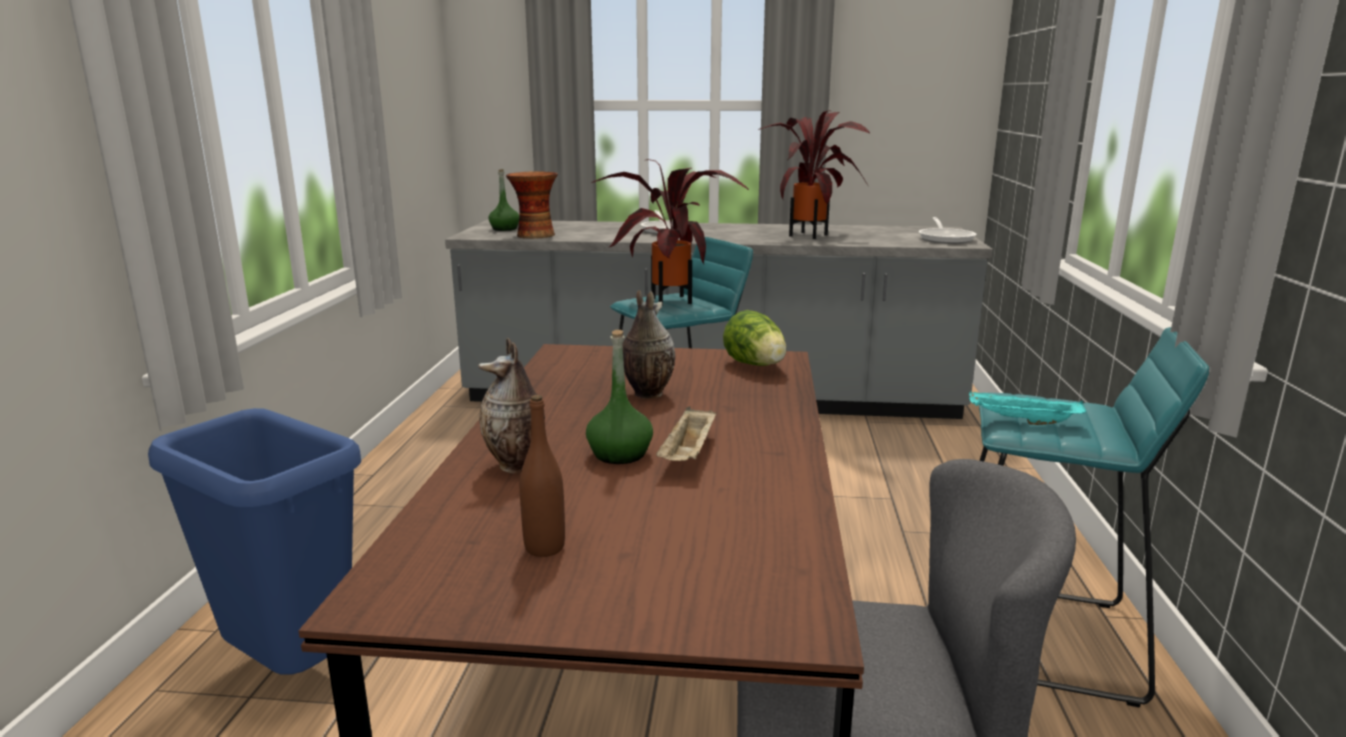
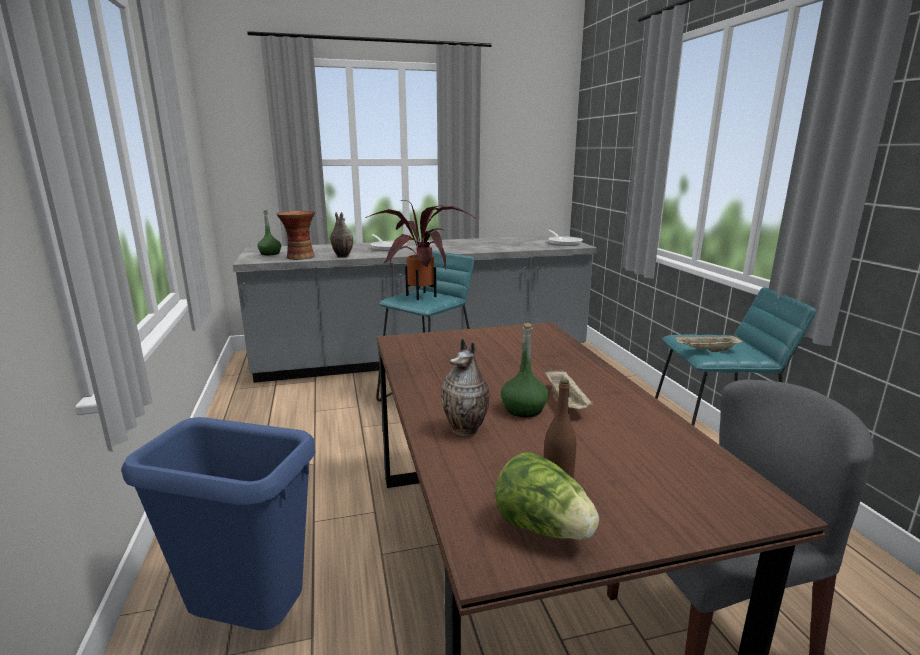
camera: 20 degrees left, 0 degrees up
vase [623,290,675,399] -> vase moved to [330,212,353,258]
lettuce [723,310,787,366] -> lettuce moved to [495,452,599,540]
potted plant [758,110,870,239] -> none
turquoise tray [969,391,1086,425] -> beige tray [674,335,743,352]

